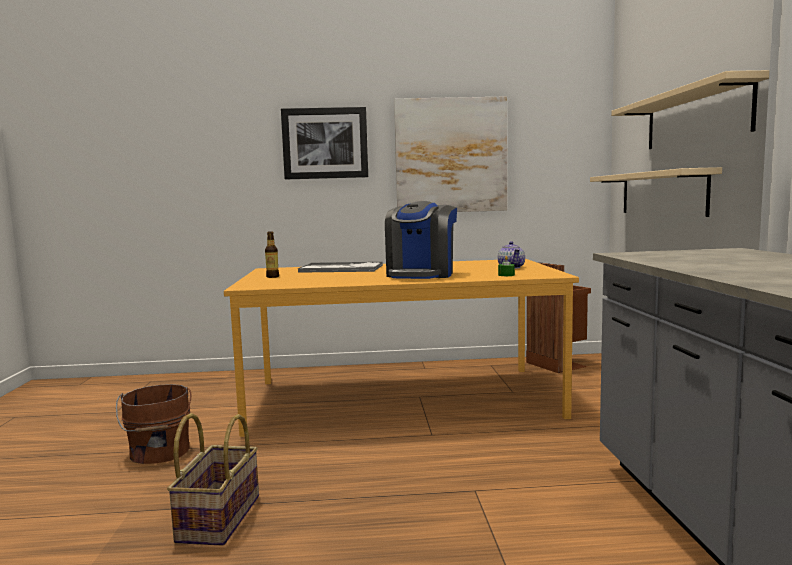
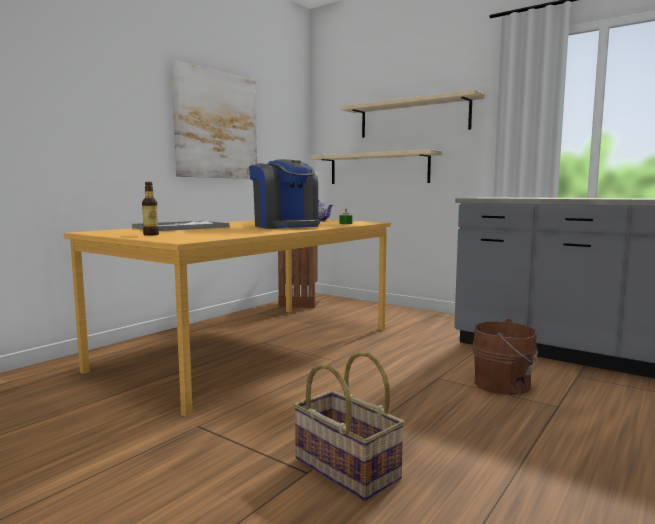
camera: 50 degrees left, 0 degrees up
brown bucket [116,384,191,464] -> brown bucket moved to [472,319,538,395]
picture [281,107,368,180] -> none

